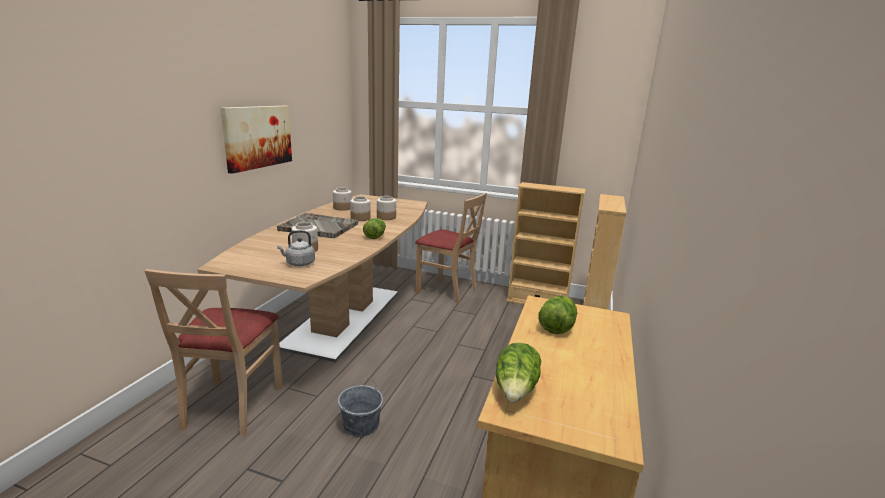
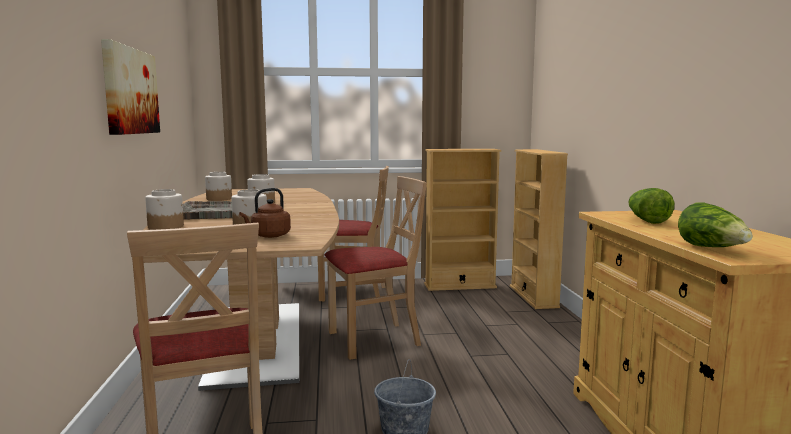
camera: 25 degrees left, 10 degrees down
grey kettle [277,230,315,266] -> brown kettle [239,188,291,238]
lettuce [363,218,386,239] -> none
jar [377,196,396,220] -> jar moved to [145,189,184,230]
none -> beige chair [325,176,427,360]

